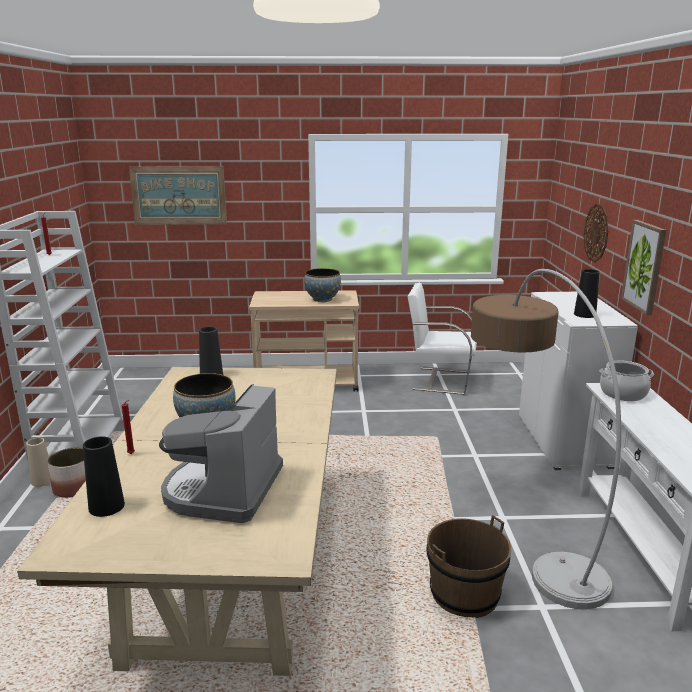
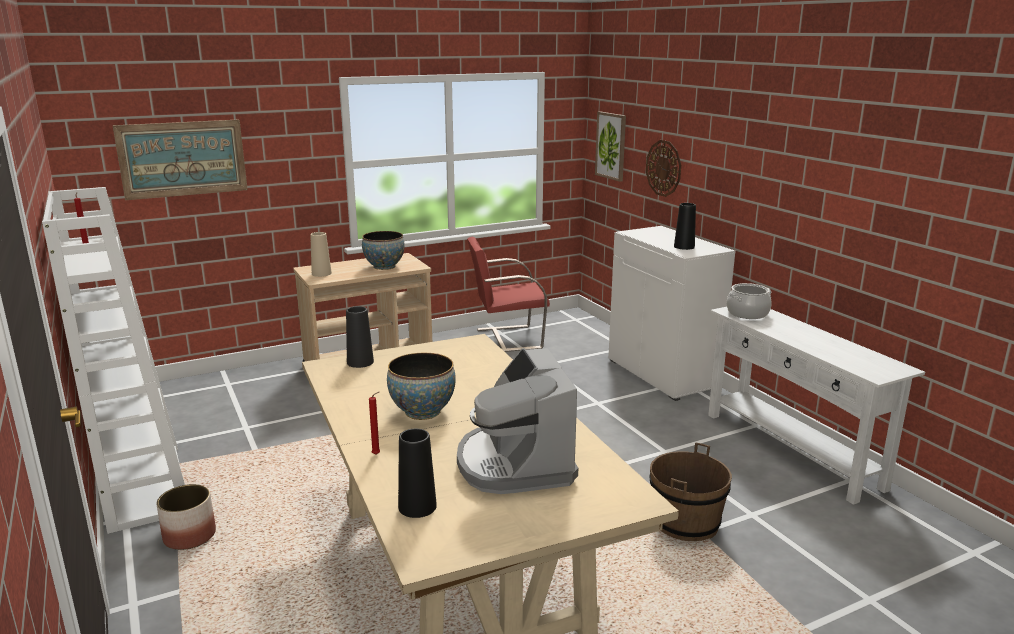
camera: 25 degrees left, 0 degrees up
beige vase [26,438,51,487] -> beige vase moved to [310,232,332,277]
white chair [407,283,477,395] -> red chair [467,237,550,352]
floor lamp [471,269,621,610] -> none
picture [621,220,666,315] -> picture moved to [595,112,626,182]

